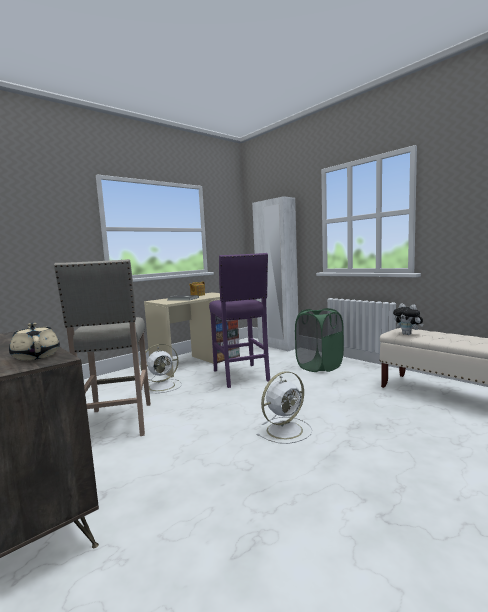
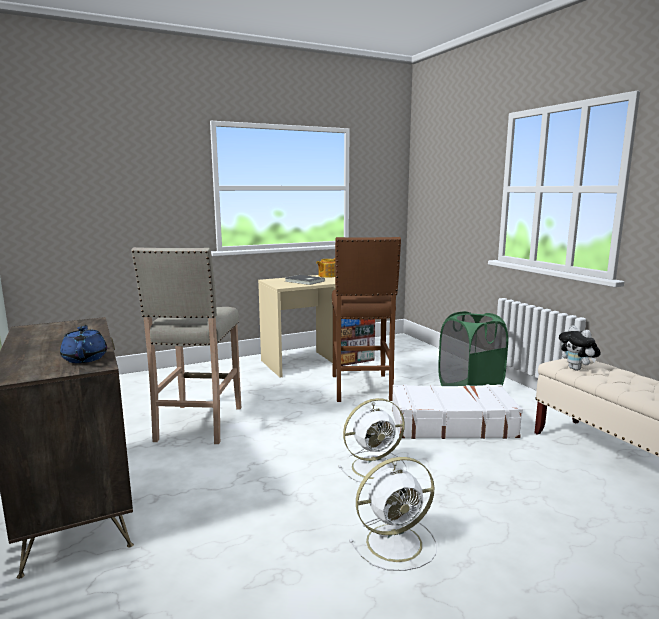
camera: 15 degrees right, 5 degrees up
beige teapot [9,323,60,361] -> blue teapot [60,325,107,363]
white fan [140,344,182,393] -> white fan moved to [349,457,437,571]
purple stool [209,253,270,388] -> brown stool [332,237,401,402]
white wardrobe [252,196,298,351] -> none
none -> white suitcase [392,384,523,439]

